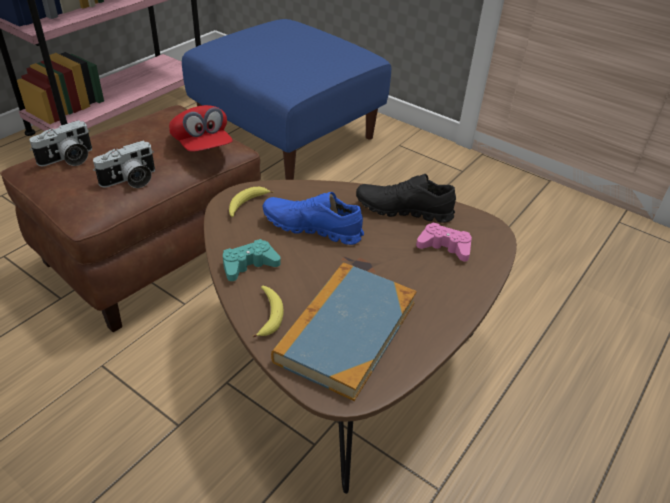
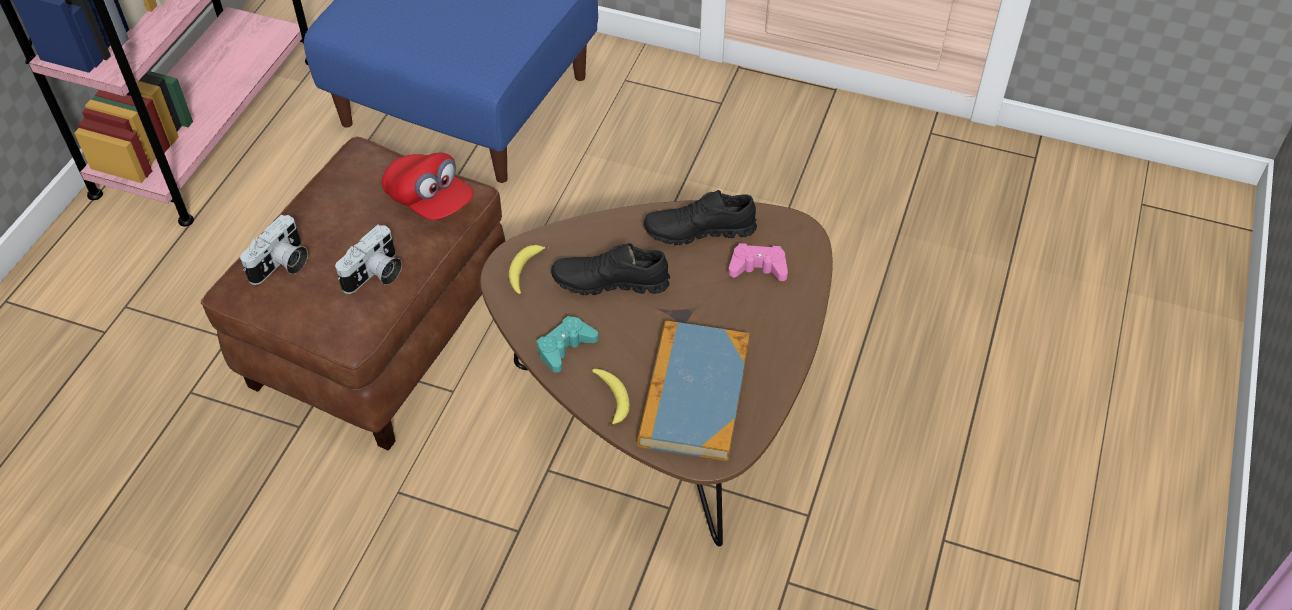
camera: 15 degrees left, 10 degrees up
blue shoe [263,192,364,245] -> black shoe [551,243,670,295]

